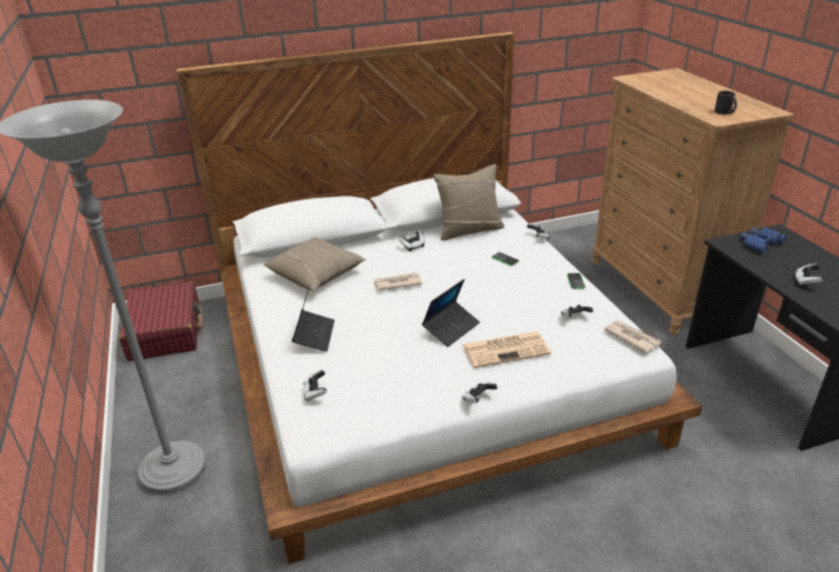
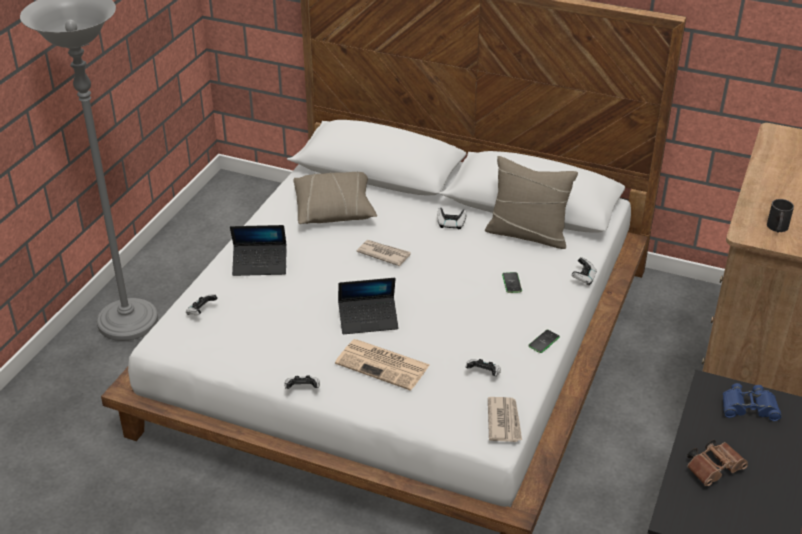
camera: 40 degrees right, 5 degrees up
red suitcase [119,281,203,361] -> none
laptop [292,285,335,352] -> laptop turned 45 degrees clockwise [230,225,287,276]
game controller [795,264,823,285] -> brown binoculars [687,440,748,486]

